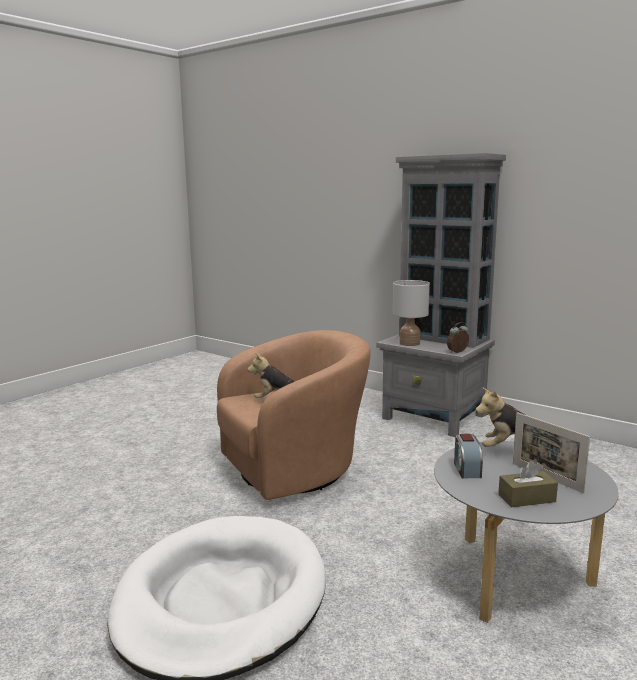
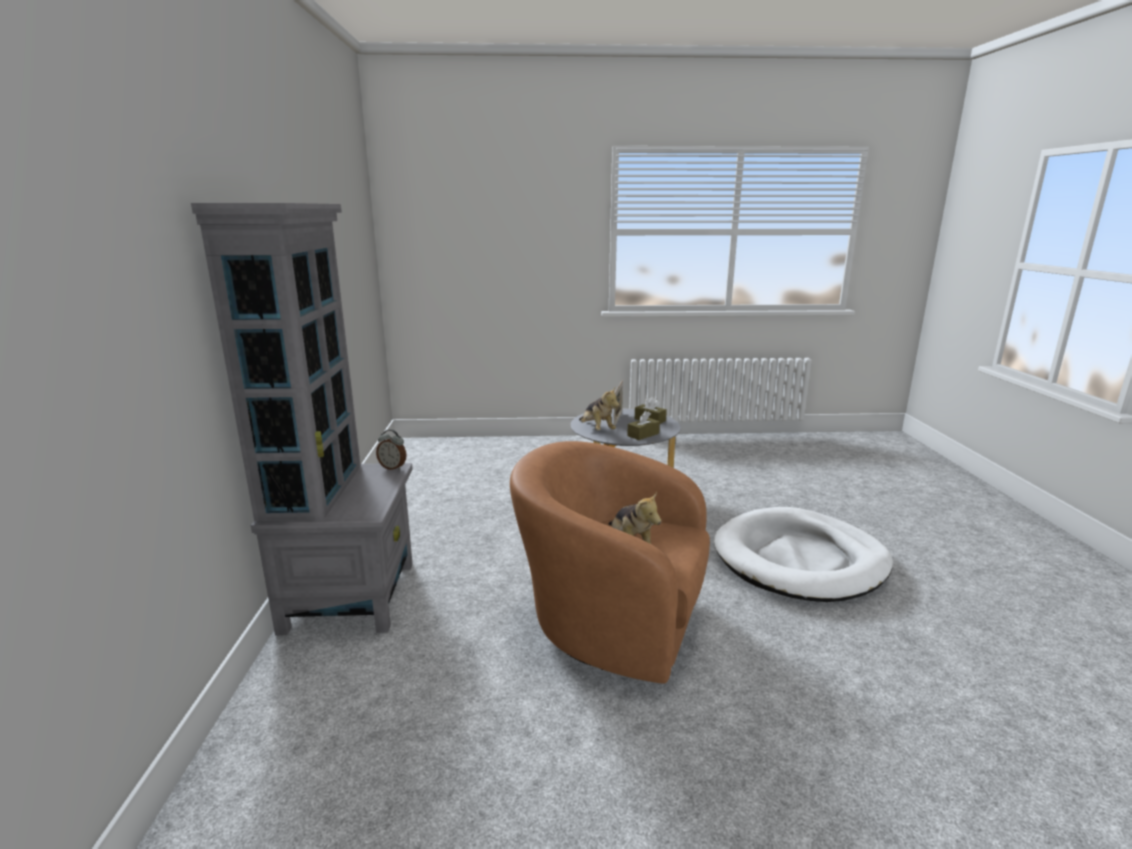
camera: 130 degrees left, 5 degrees up
grey table lamp [393,280,430,346] -> none
alarm clock [454,434,483,478] -> brown tissue box [627,411,660,440]

